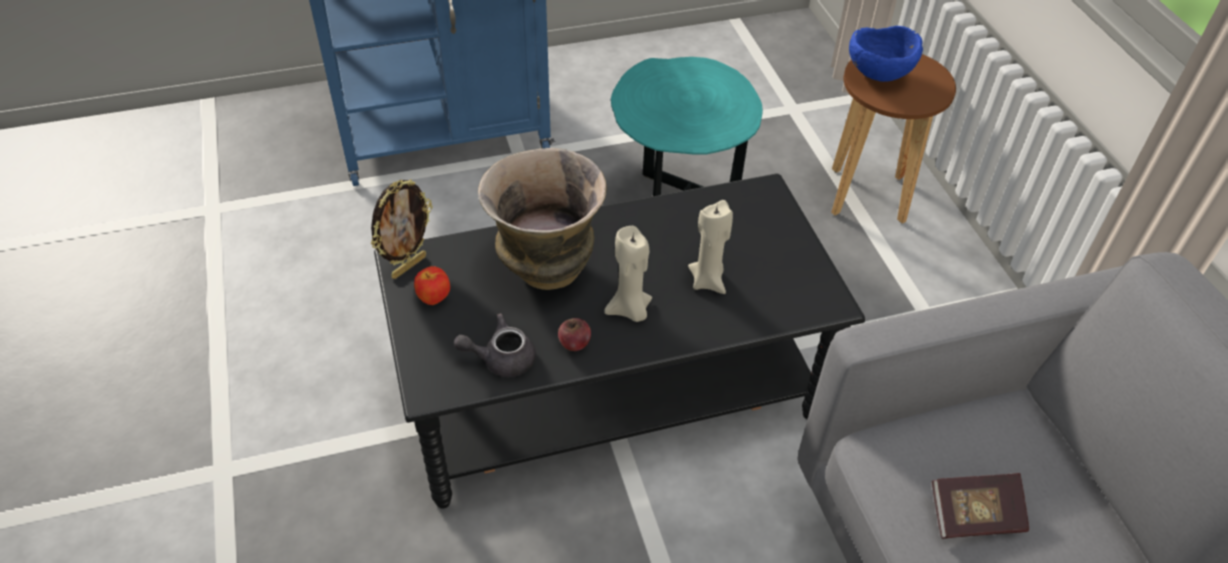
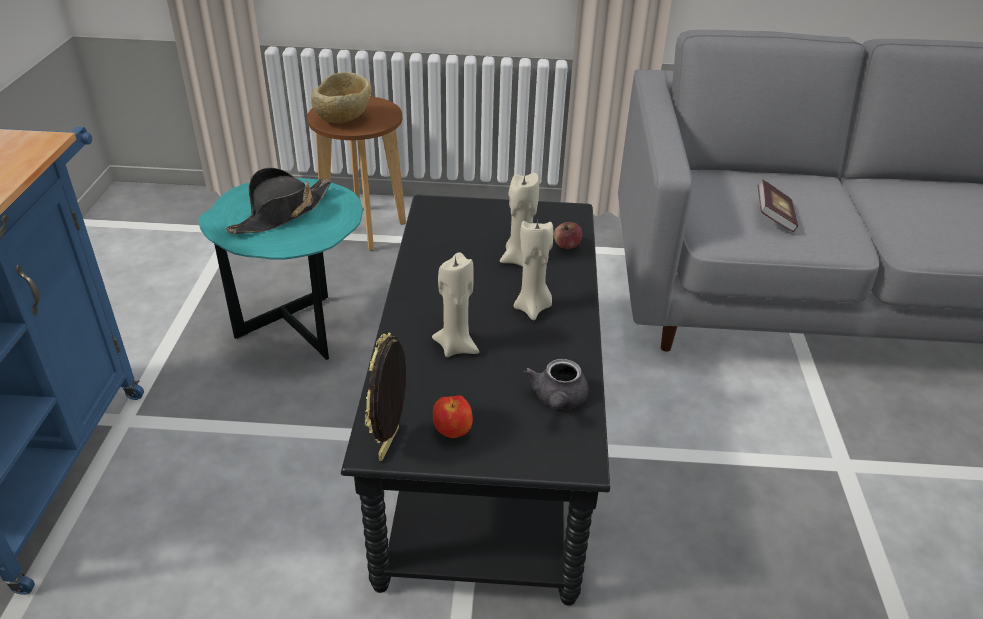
camera: 70 degrees left, 10 degrees down
picture frame [371,179,433,279] -> picture frame turned 135 degrees counterclockwise [365,332,406,461]
vase [478,148,607,290] -> beige candle [432,252,479,357]
apple [558,318,591,351] -> apple moved to [554,222,582,249]
blue bowl [849,26,923,82] -> beige bowl [311,72,372,124]
none -> black hat [226,168,331,234]

